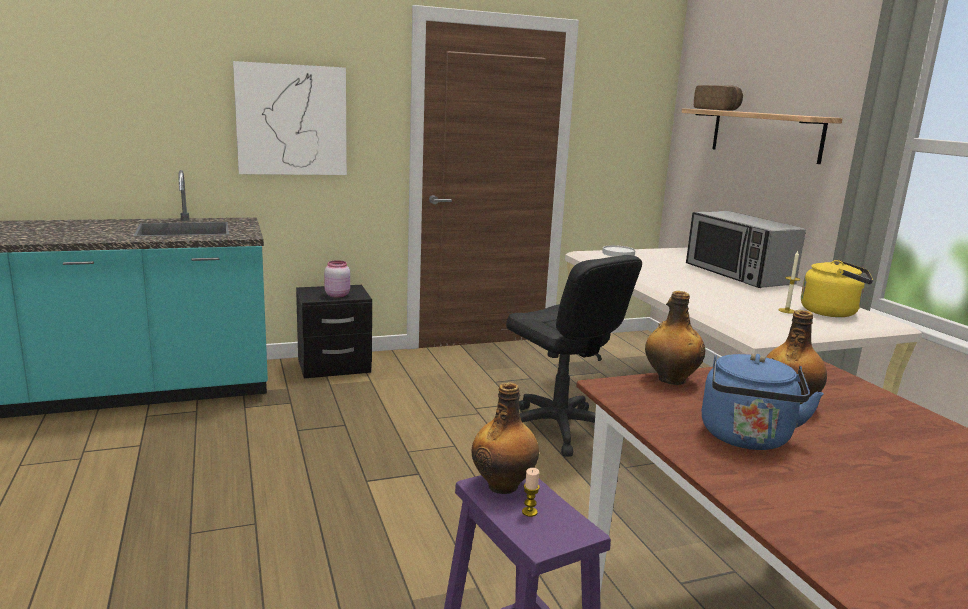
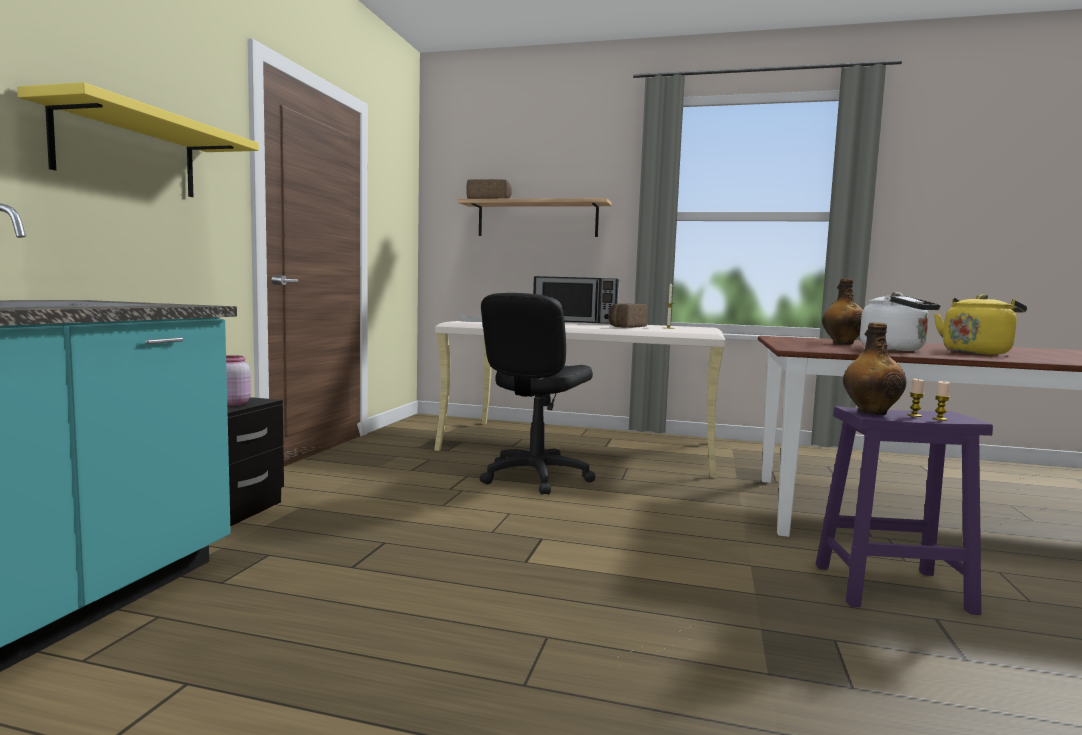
camera: 55 degrees left, 10 degrees down
picture [233,61,347,175] -> yellow shelf [17,82,259,197]
black office chair [506,255,642,457] -> black office chair turned 120 degrees clockwise [480,293,595,495]
bottle [645,291,705,385] -> none
blue kettle [702,354,824,450] -> white kettle [860,292,941,351]
yellow kettle [801,259,873,317] -> yellow kettle moved to [934,295,1027,355]
none -> bread [608,303,648,328]
none -> candle [933,381,950,421]

